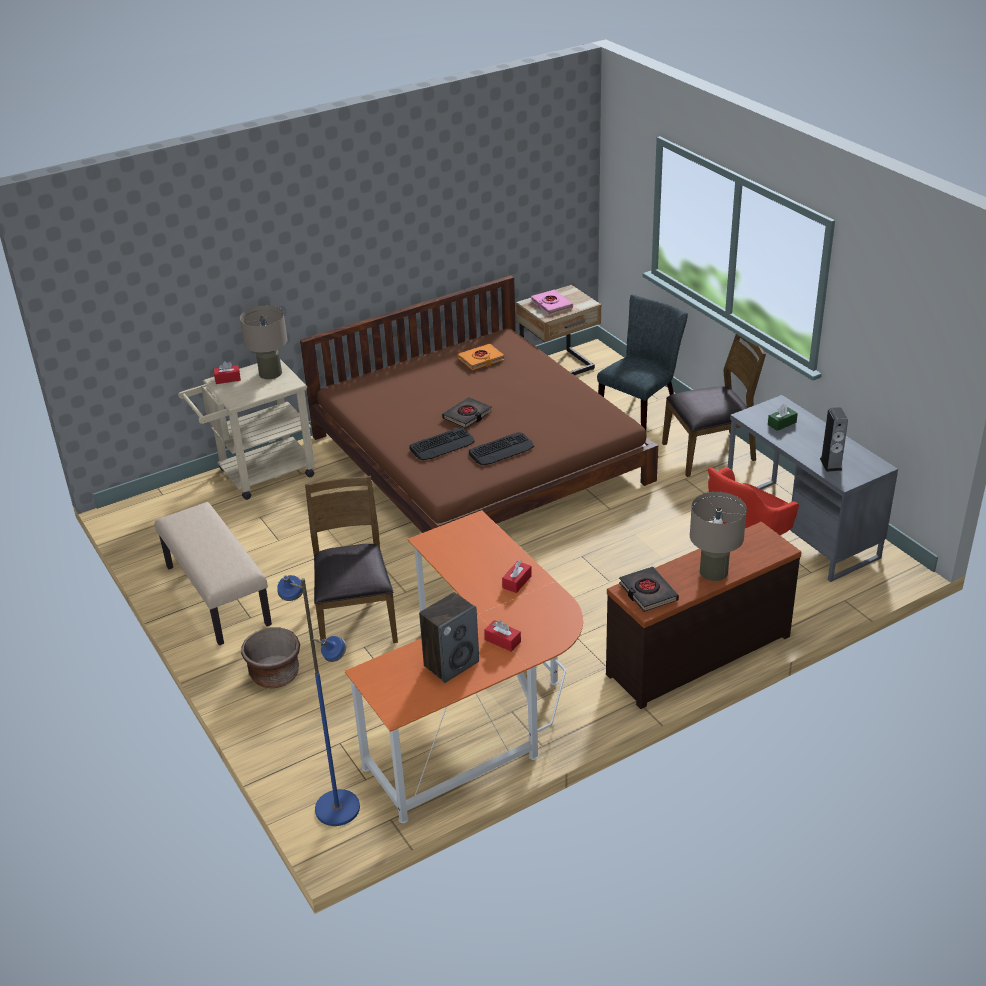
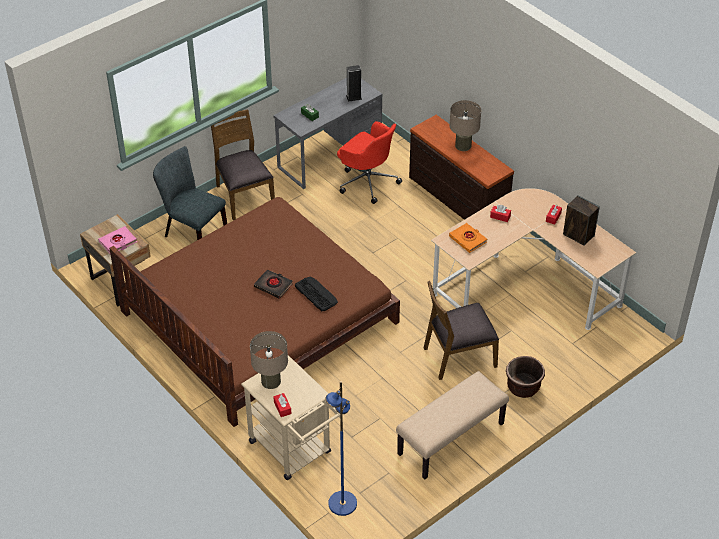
camera: 100 degrees left, 10 degrees up
blue floor lamp [277,575,360,826] -> blue floor lamp moved to [325,381,357,516]
orange desk [345,510,583,823] -> beige desk [431,188,636,330]
orange book [458,344,505,370] -> orange book moved to [449,223,487,253]
keyboard [469,432,534,465] -> none
black book [619,567,679,612] -> none

